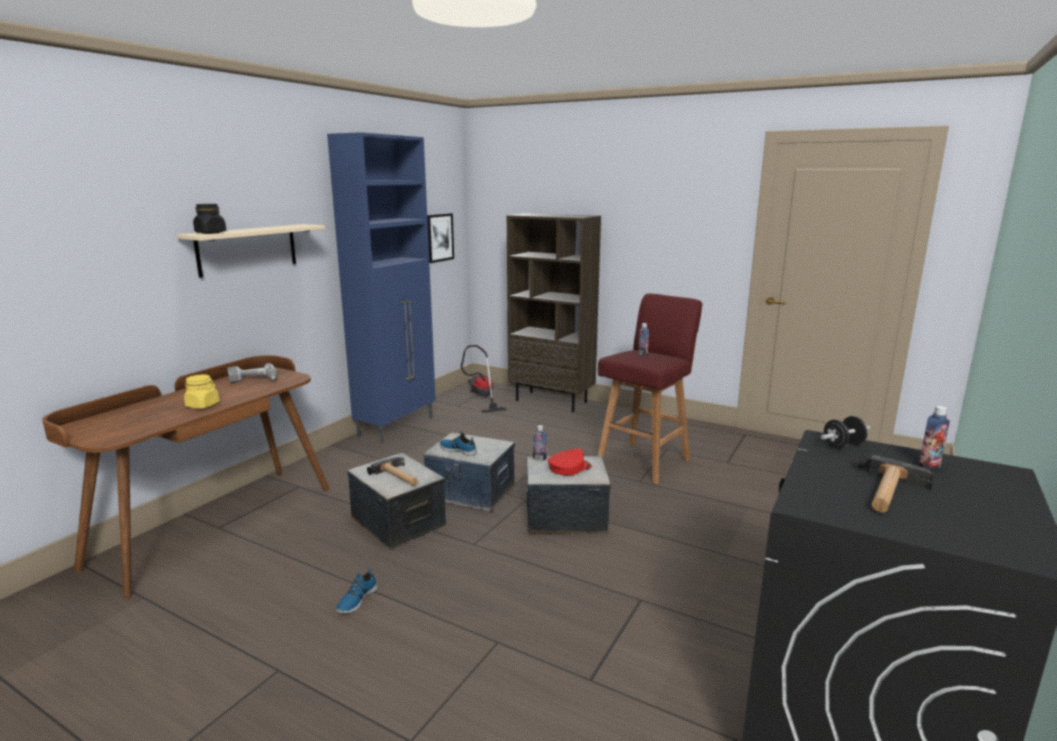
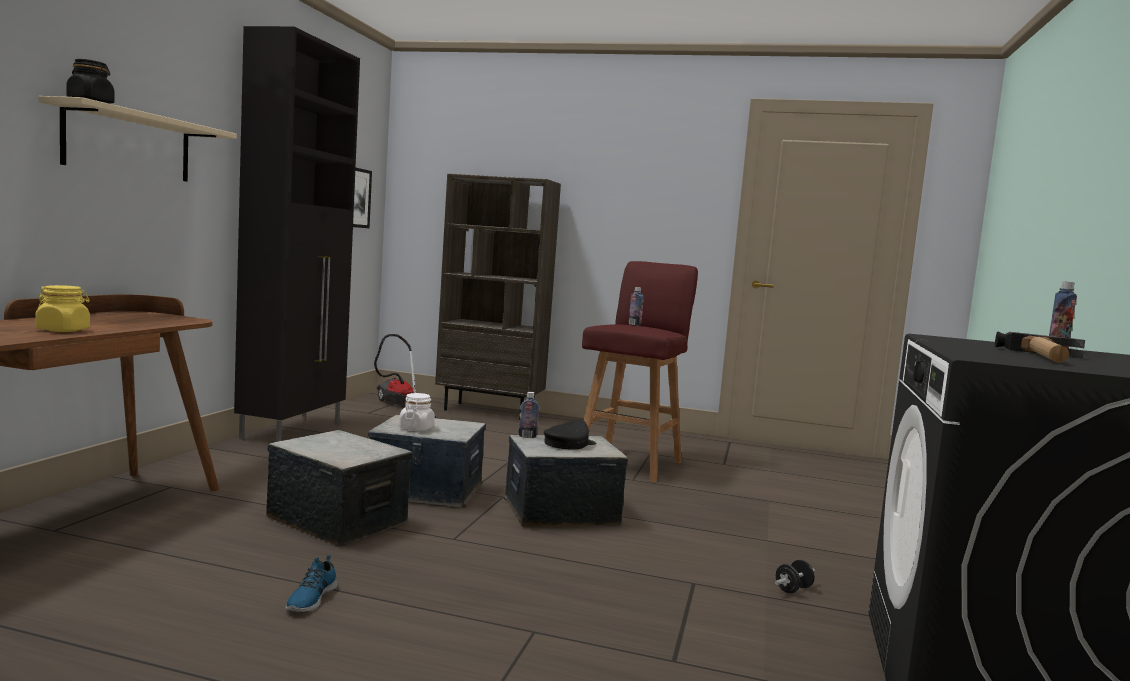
camera: 15 degrees left, 10 degrees down
power drill [227,363,277,383] -> none
blue cabinet [327,132,436,443] -> black cabinet [234,26,360,442]
hammer [367,457,418,486] -> none
shoe [440,431,477,456] -> white jar [399,393,435,431]
red cap [547,448,592,476] -> black cap [544,420,597,450]
black dumbbell [821,416,870,449] -> black dumbbell moved to [775,560,815,593]

